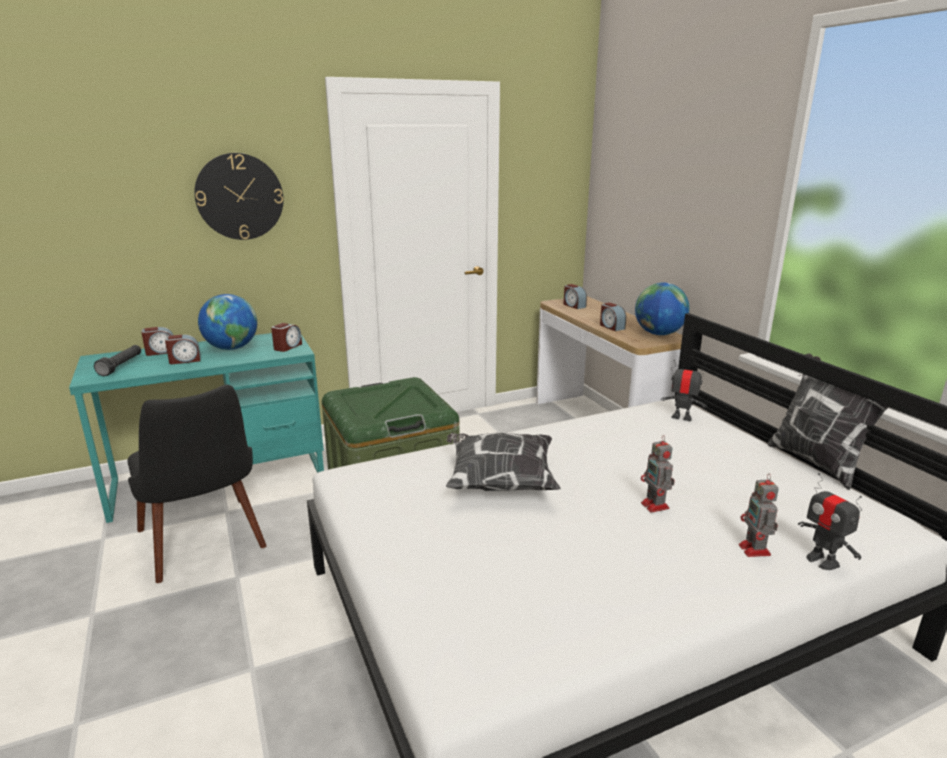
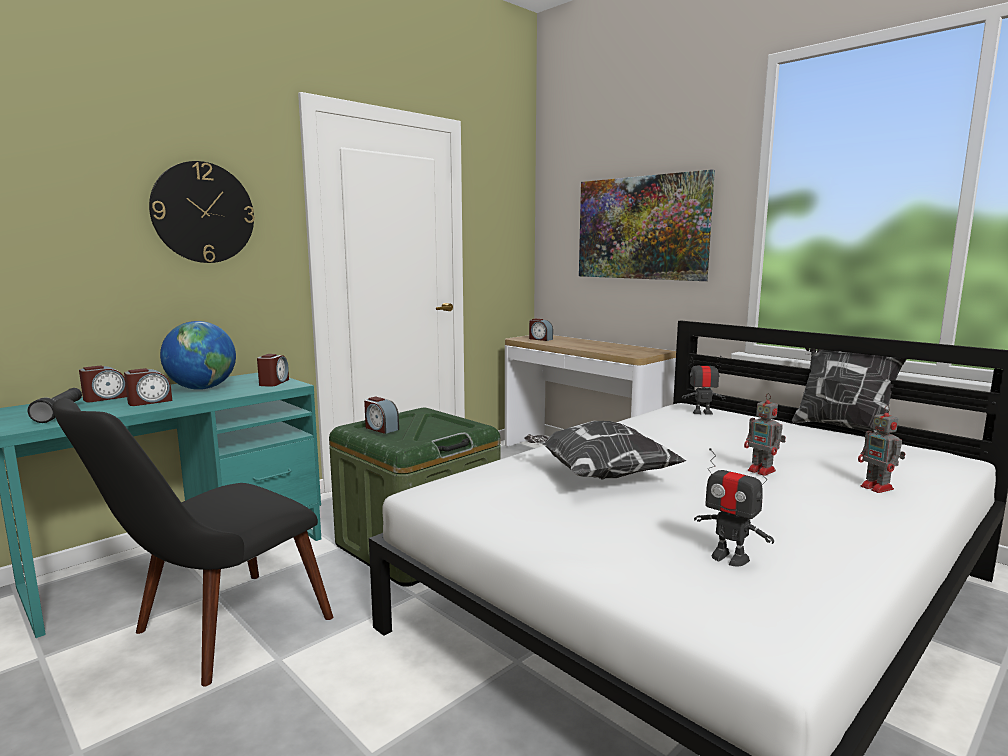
camera: 20 degrees left, 10 degrees down
black chair [128,384,266,583] -> black chair turned 90 degrees clockwise [52,398,333,687]
alarm clock [600,303,626,331] -> alarm clock moved to [364,396,399,434]
globe [635,283,689,335] -> none
toy robot [798,473,862,570] -> toy robot moved to [694,448,775,567]
none -> picture [579,169,715,281]

